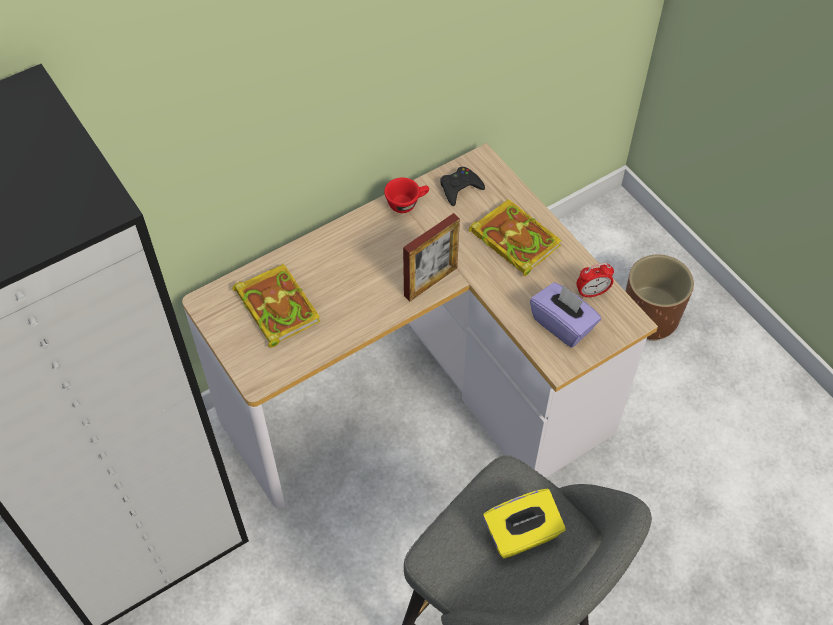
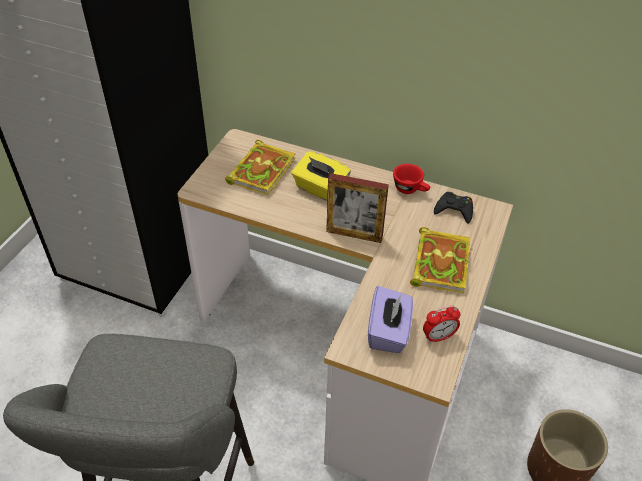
camera: 55 degrees right, 10 degrees down
yellow tissue box [483,489,566,558] -> yellow tissue box moved to [292,151,351,201]
alarm clock [576,263,614,298] -> alarm clock turned 60 degrees counterclockwise [423,305,461,343]

